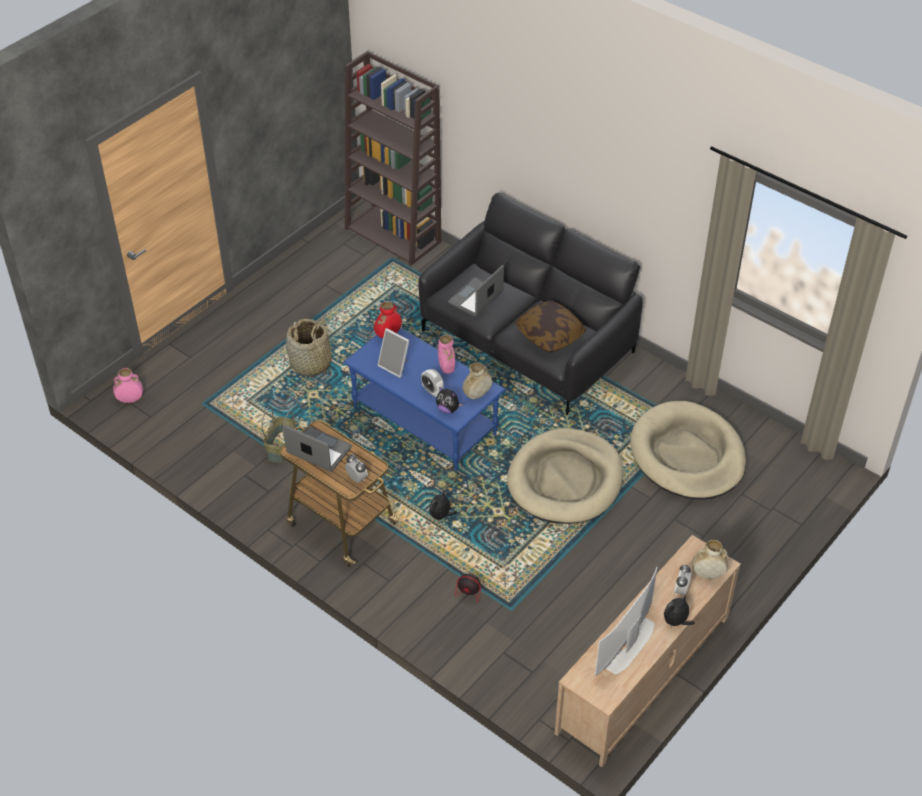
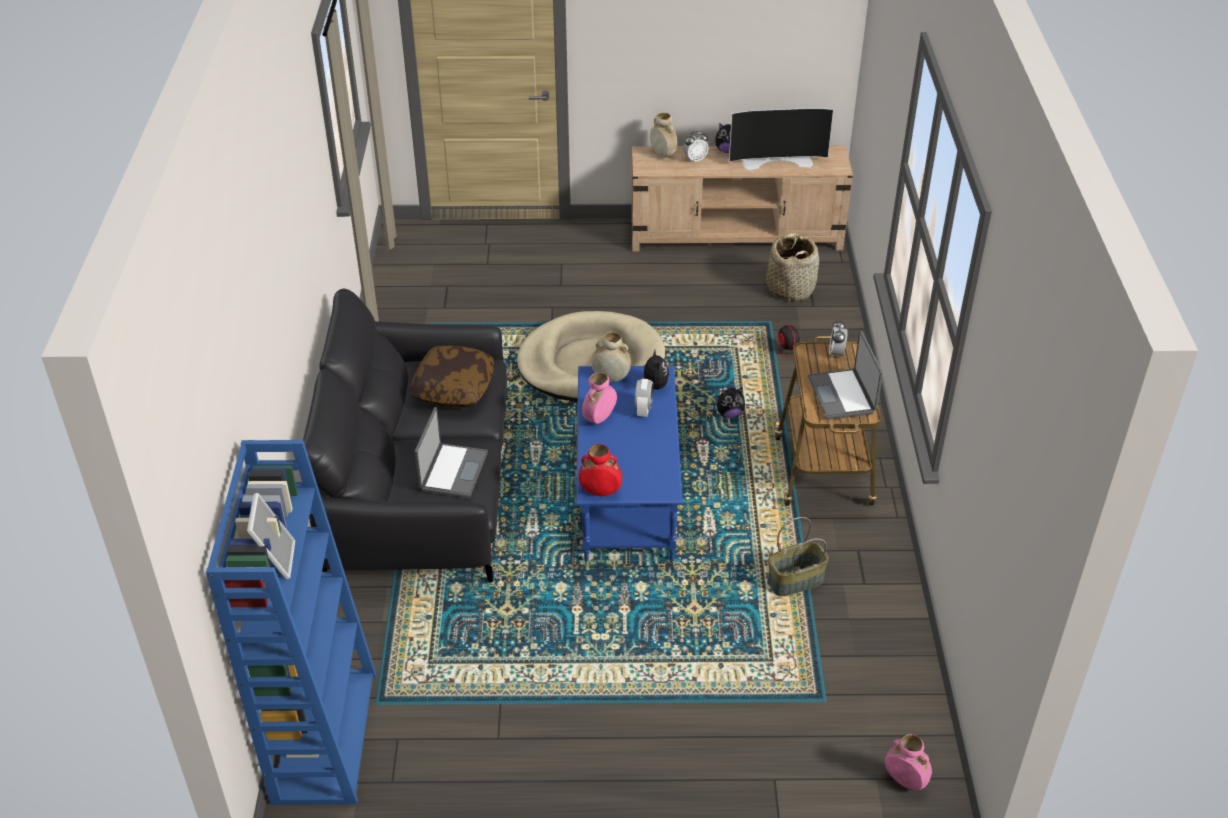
camera: 130 degrees left, 5 degrees down
basket [286,319,332,376] -> basket moved to [766,233,819,301]
brown bookcase [345,51,441,266] -> blue bookcase [206,440,376,805]
picture frame [378,328,409,378] -> picture frame moved to [247,493,295,579]
laptop [448,265,504,317] -> laptop turned 75 degrees counterclockwise [414,407,488,498]
beige dog bed [630,401,746,500] -> none

